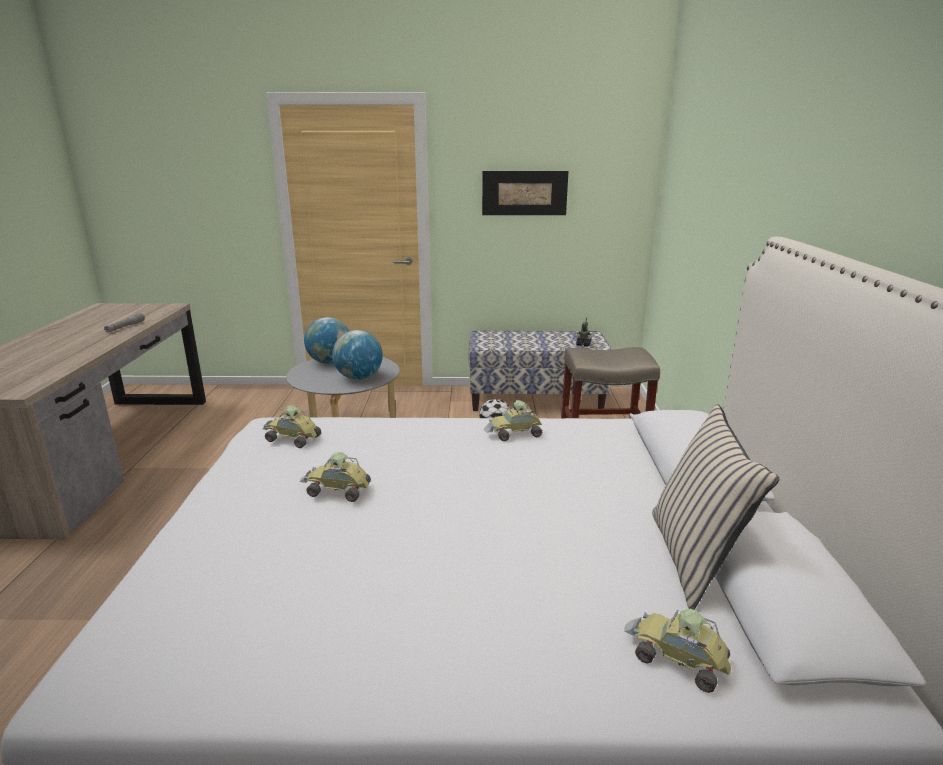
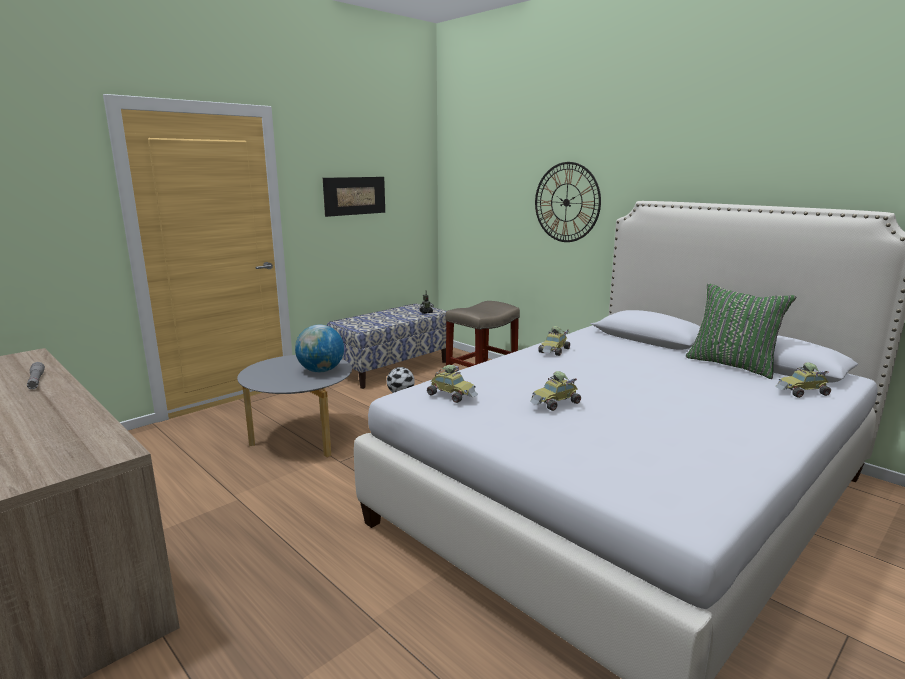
camera: 45 degrees left, 5 degrees down
toy car [262,405,321,448] -> toy car turned 120 degrees counterclockwise [427,364,478,403]
globe [304,317,349,364] -> none
beige pillow [652,404,779,610] -> green pillow [686,284,796,379]
none -> wall clock [535,162,601,242]

